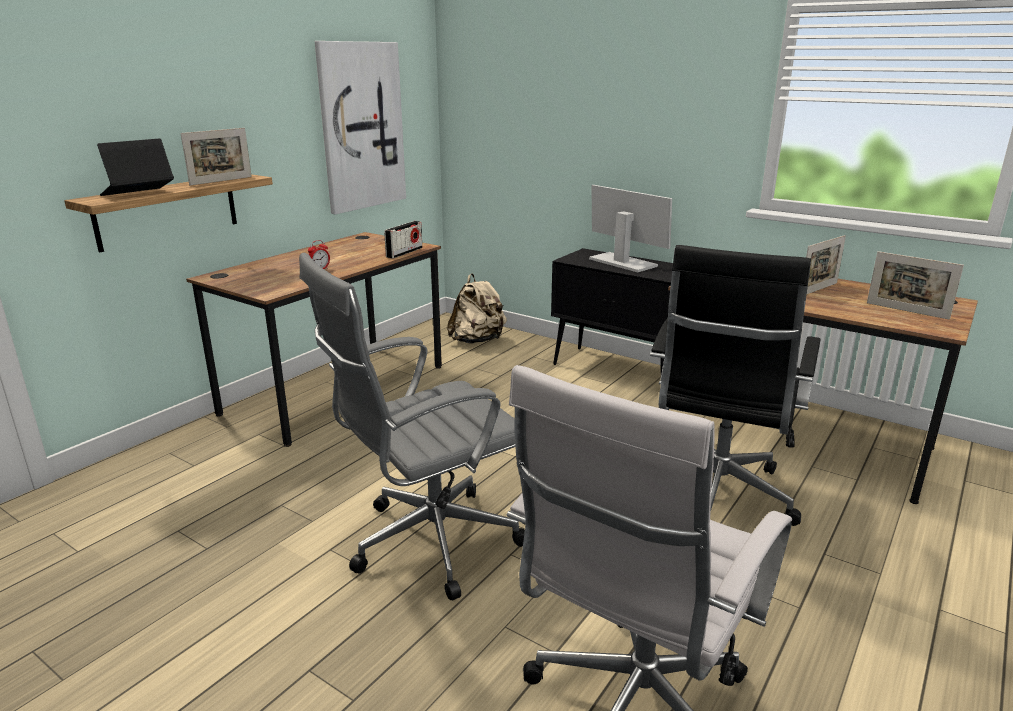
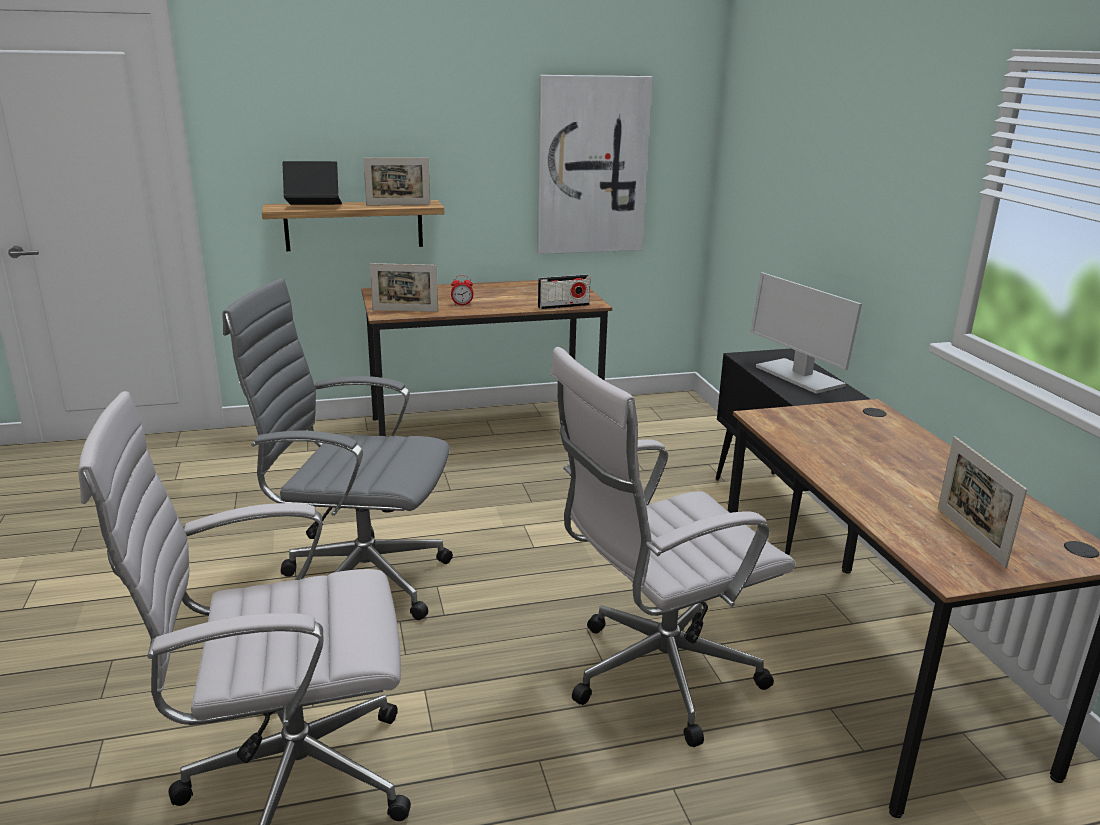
camera: 40 degrees right, 0 degrees up
beige backpack [447,273,507,344] -> none
monitor [589,185,672,272] -> monitor turned 150 degrees clockwise [750,272,862,394]
black office chair [650,245,821,526] -> white office chair [550,347,796,747]
picture frame [806,235,846,294] -> picture frame moved to [370,263,438,312]

